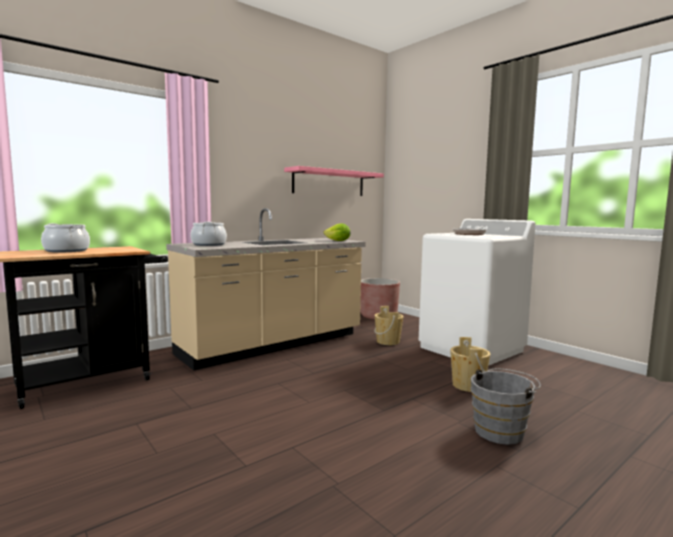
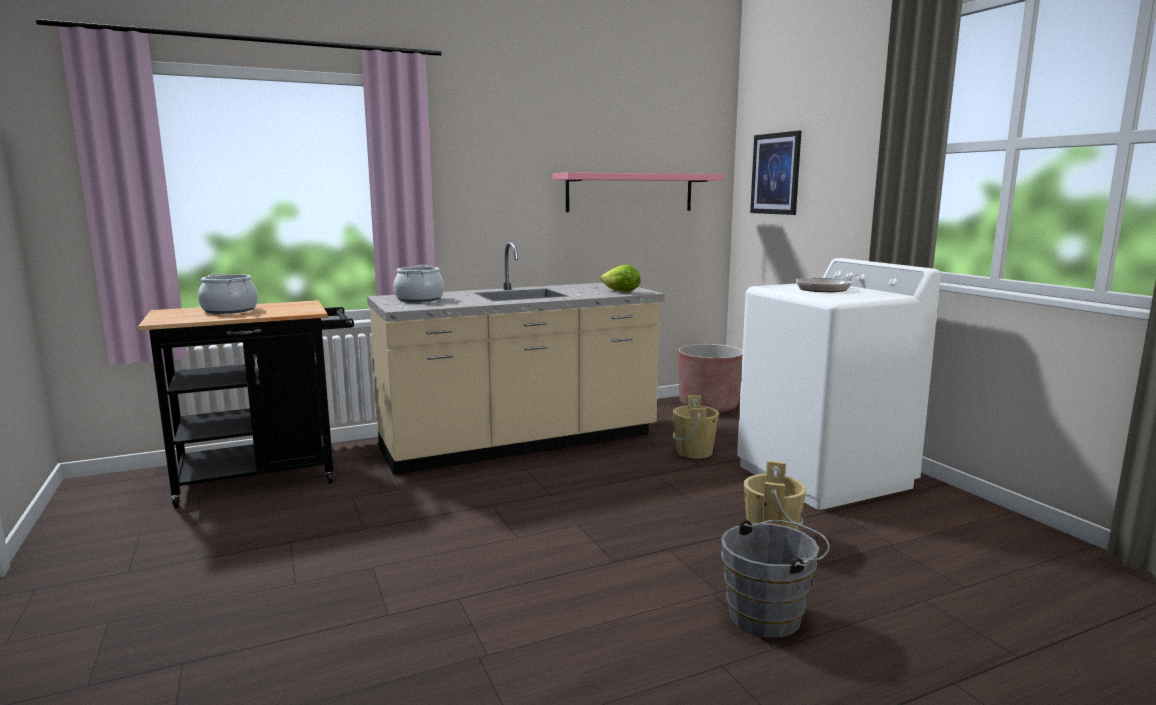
camera: 15 degrees right, 5 degrees up
none -> picture [750,131,801,215]

